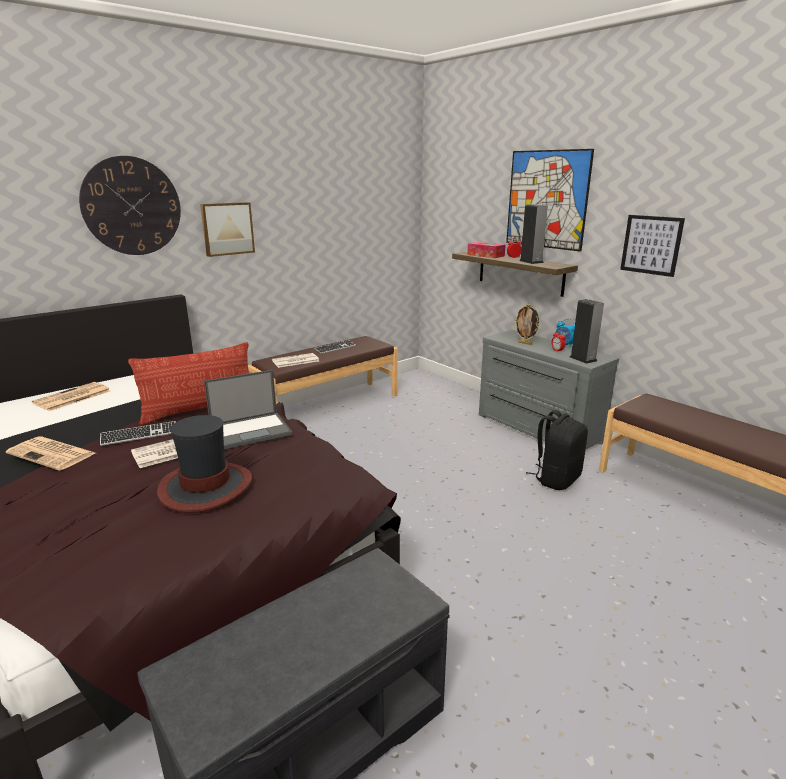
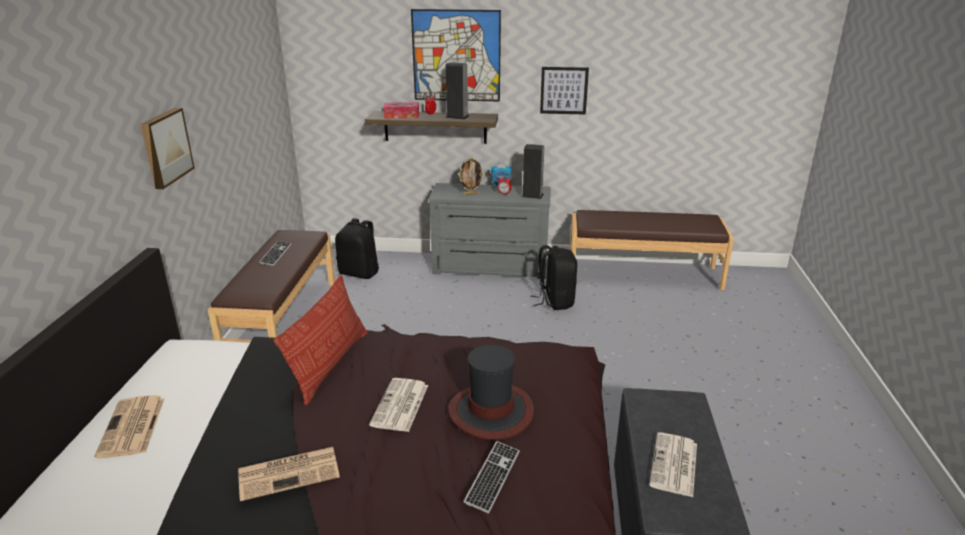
camera: 45 degrees left, 5 degrees up
wall clock [79,156,181,255] -> none
keyboard [100,421,176,446] -> keyboard moved to [463,441,520,514]
laptop [204,370,292,449] -> none
newspaper [272,353,319,368] -> newspaper moved to [649,432,697,497]
none -> black backpack [335,218,379,279]

